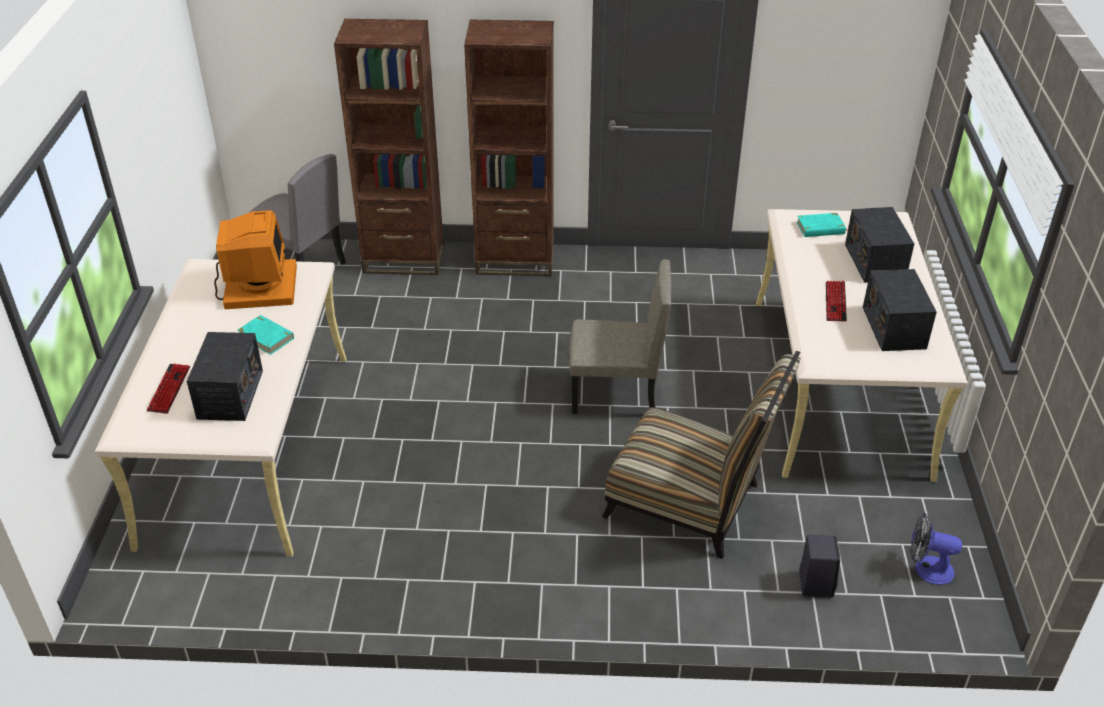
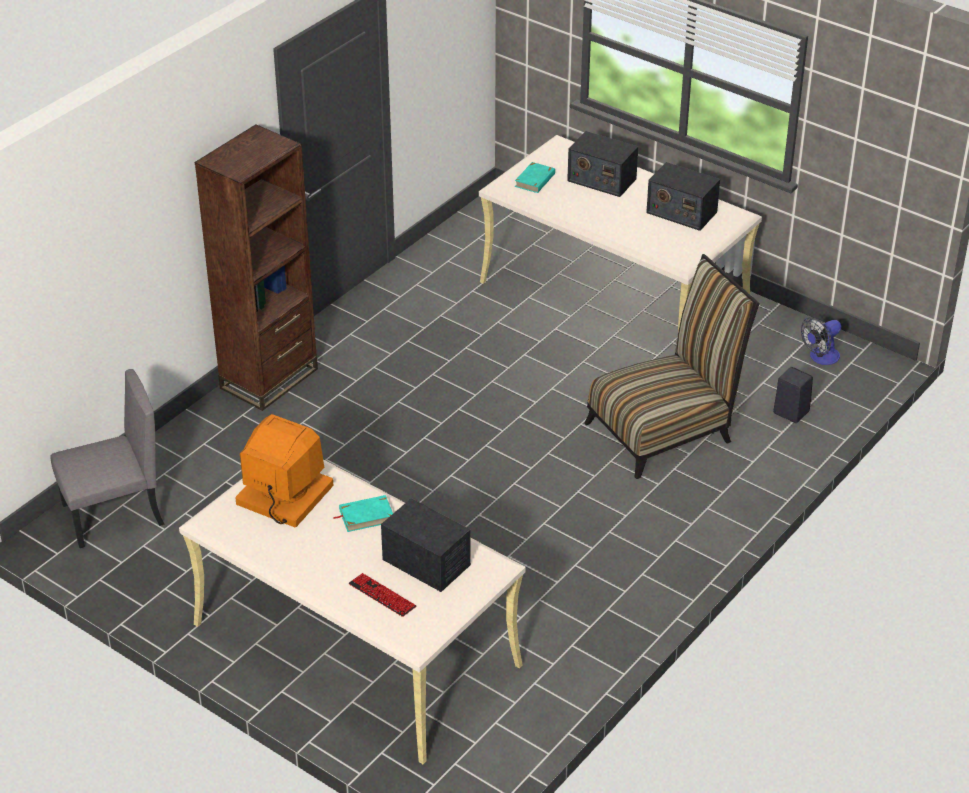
camera: 55 degrees left, 0 degrees up
brown bookcase [334,19,444,275] -> none
beige chair [569,259,671,414] -> none
keyboard [826,281,847,321] -> none

